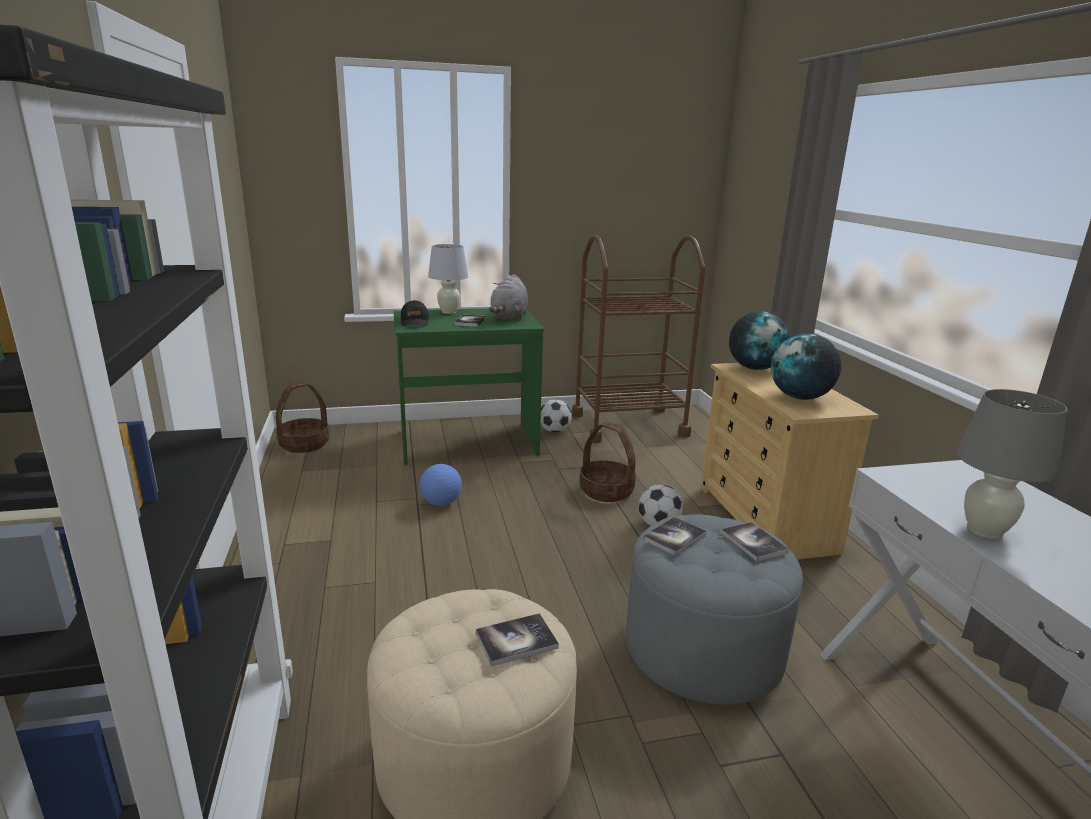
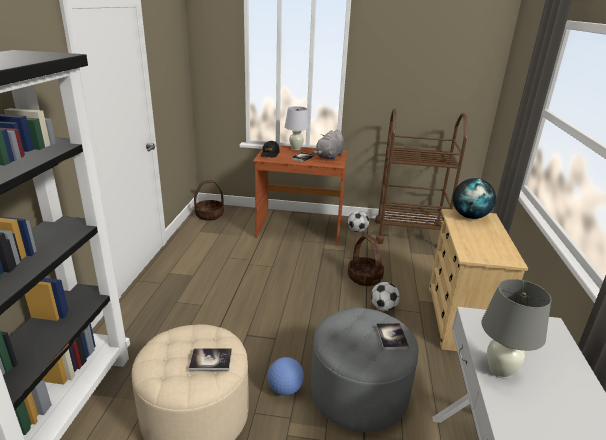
camera: 20 degrees right, 5 degrees up
green desk [393,309,544,465] -> brown desk [253,145,347,246]
football [420,464,462,506] -> football moved to [268,357,304,396]
book [643,517,707,556] -> none
globe [771,333,842,400] -> none

